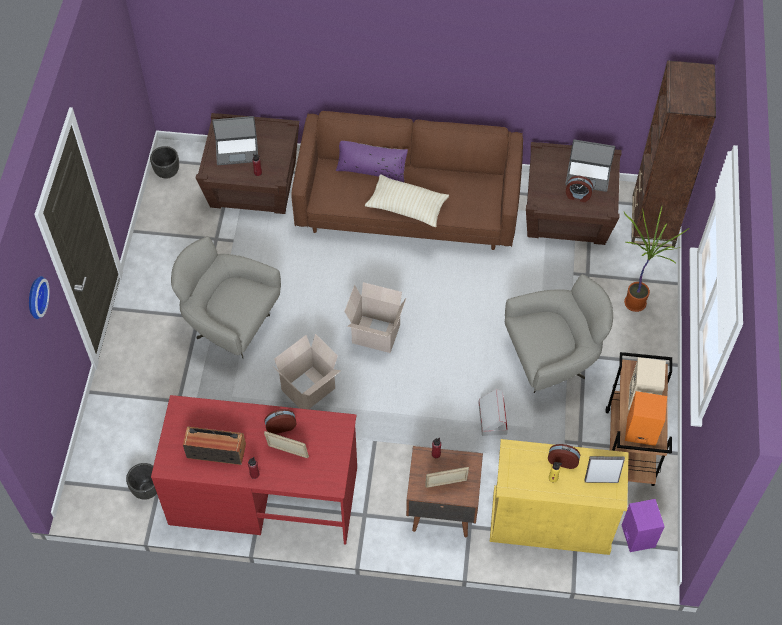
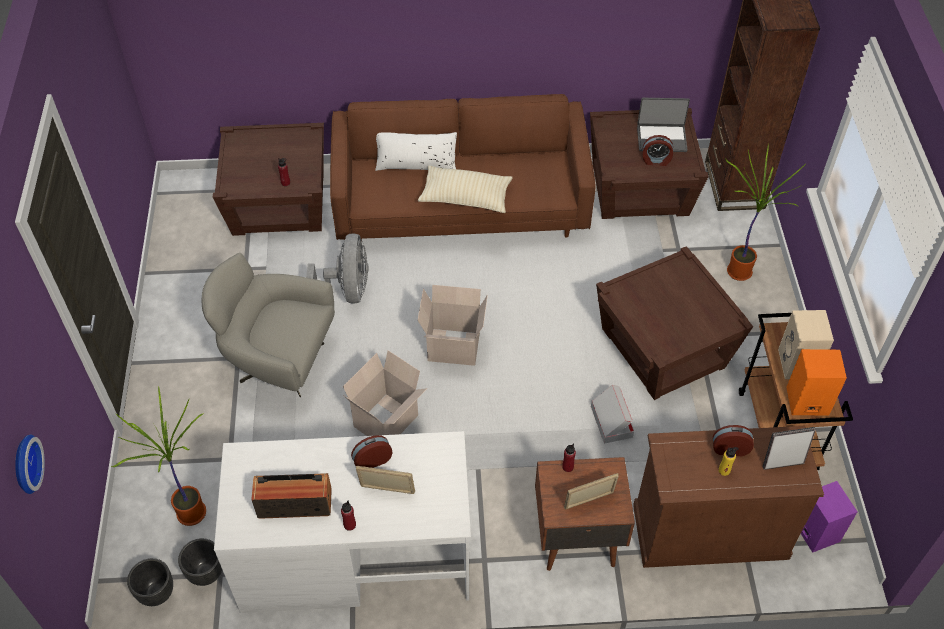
camera: 10 degrees left, 5 degrees down
wall clock [29,276,50,319] -> wall clock moved to [15,434,45,494]
black planter [150,146,179,178] -> black planter moved to [127,558,173,606]
red desk [151,395,357,545] -> white desk [214,431,471,613]
laptop [212,116,258,165] -> none
purple pillow [336,141,408,182] -> white pillow [375,132,457,171]
yellow cabinet [490,439,629,555] -> brown cabinet [633,426,824,568]
grey armchair [505,274,613,393] -> brown side table [596,246,753,400]
none -> potted plant [111,386,206,526]
none -> grey fan [306,233,368,304]

